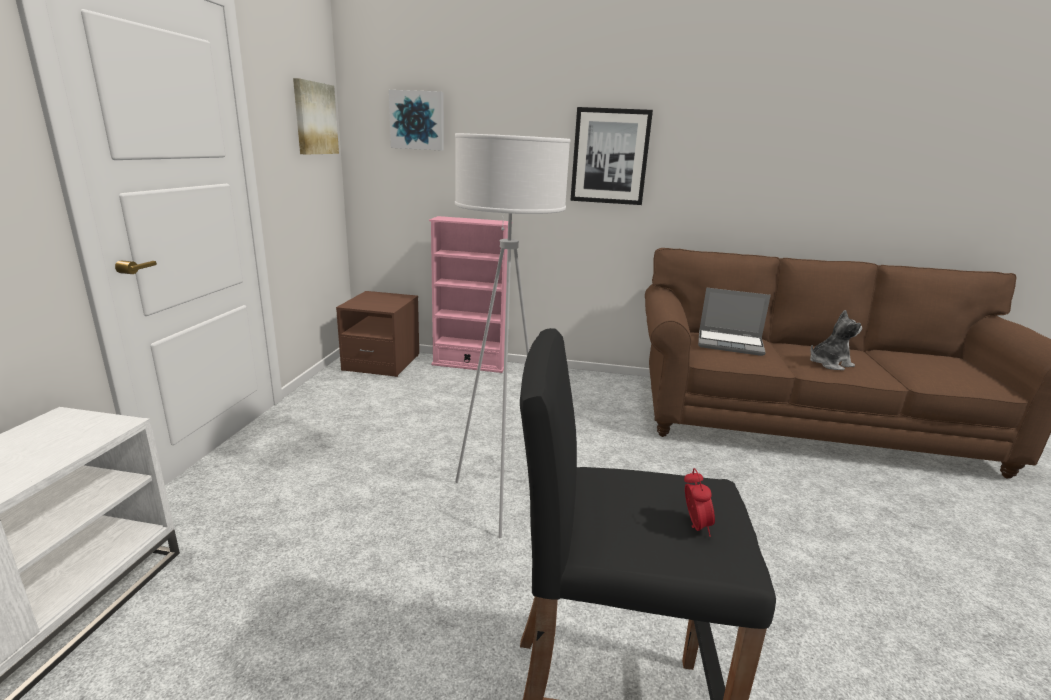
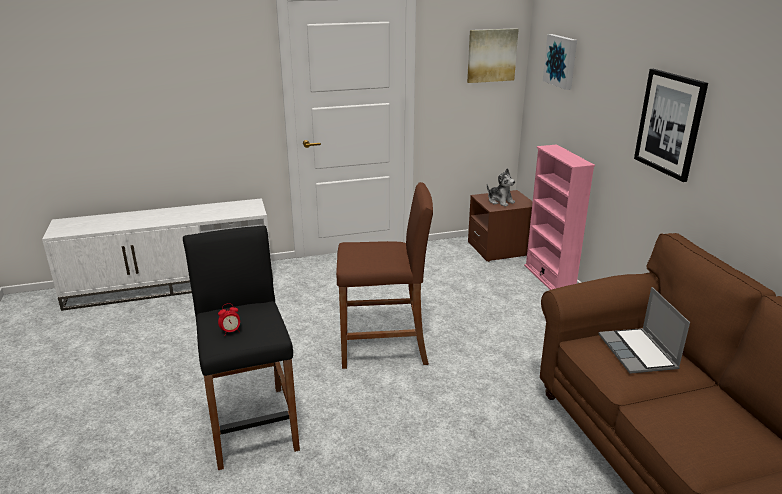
camera: 65 degrees right, 5 degrees up
white floor lamp [455,133,570,538] -> brown stool [336,182,433,369]
plush toy [810,310,862,370] -> plush toy moved to [487,168,515,207]

